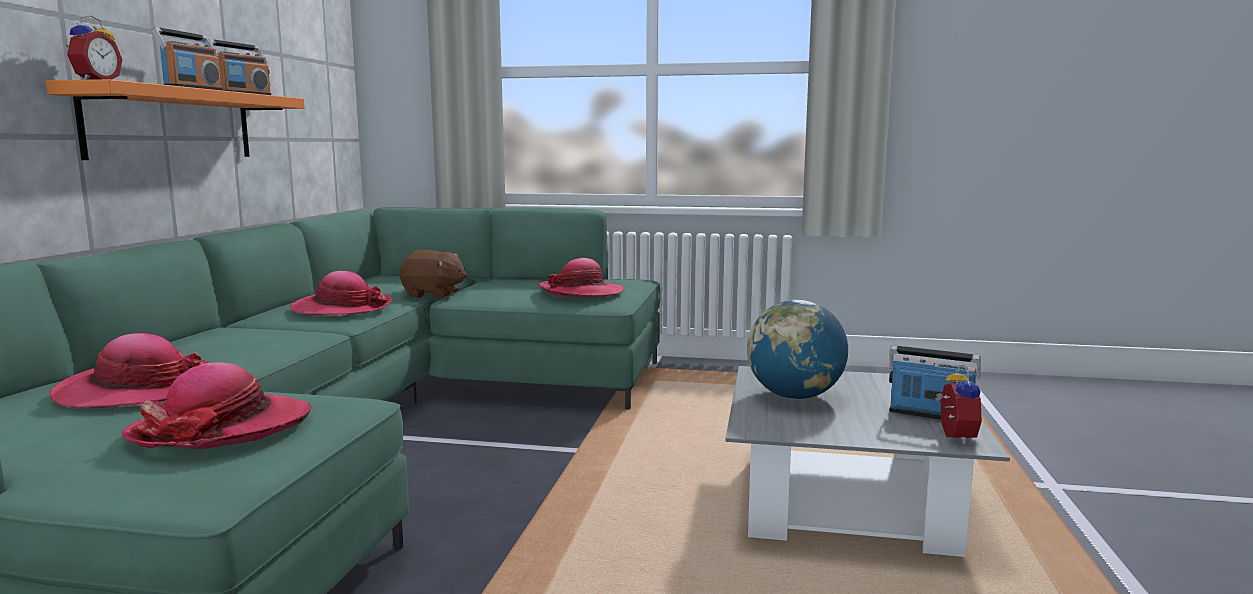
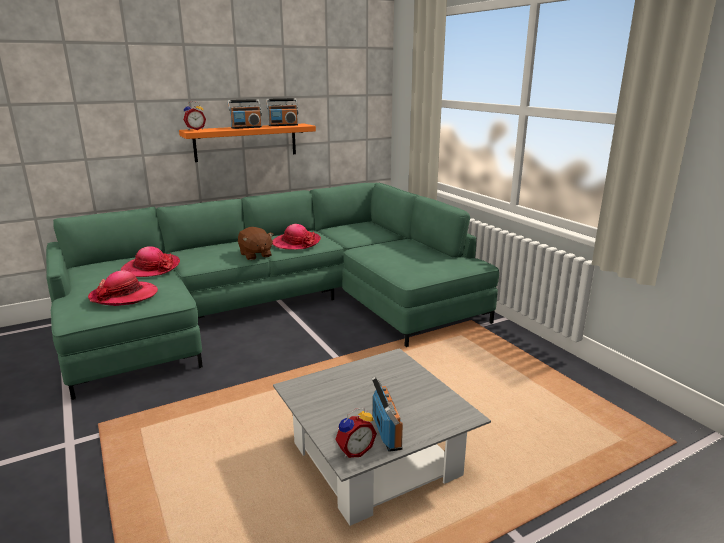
camera: 50 degrees right, 10 degrees up
brown plush toy [400,250,467,298] -> brown plush toy moved to [238,227,273,260]
hat [538,258,624,297] -> none
globe [747,300,848,399] -> none

